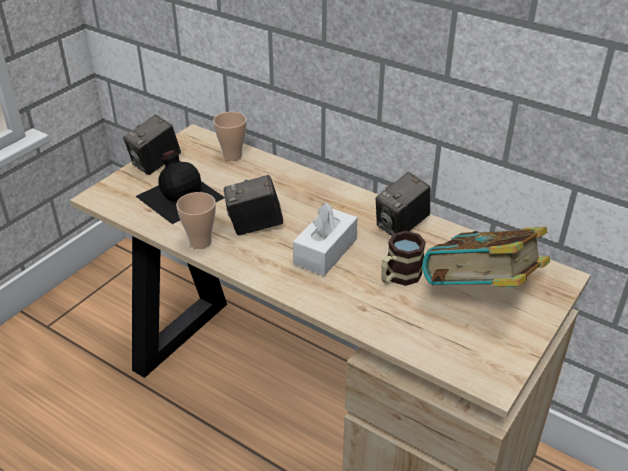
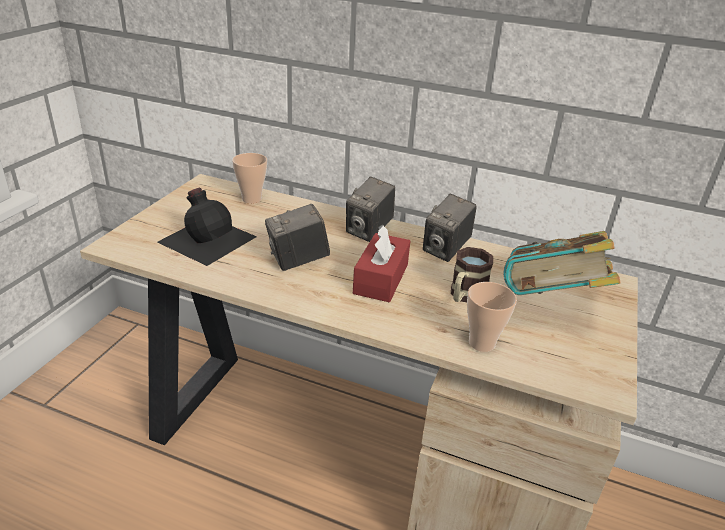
camera: 15 degrees left, 5 degrees down
camera [123,115,181,175] -> camera moved to [346,177,395,242]
cup [176,192,216,249] -> cup moved to [467,282,517,352]
white tissue box [293,203,358,276] -> red tissue box [353,225,410,302]

